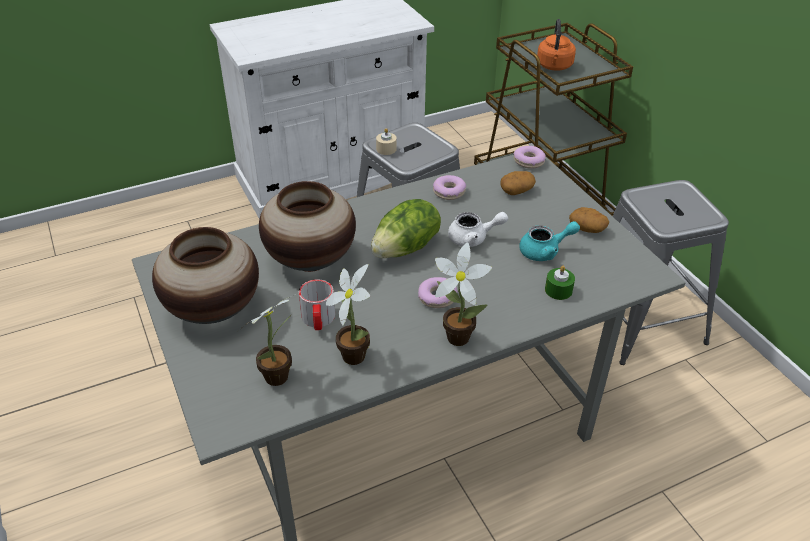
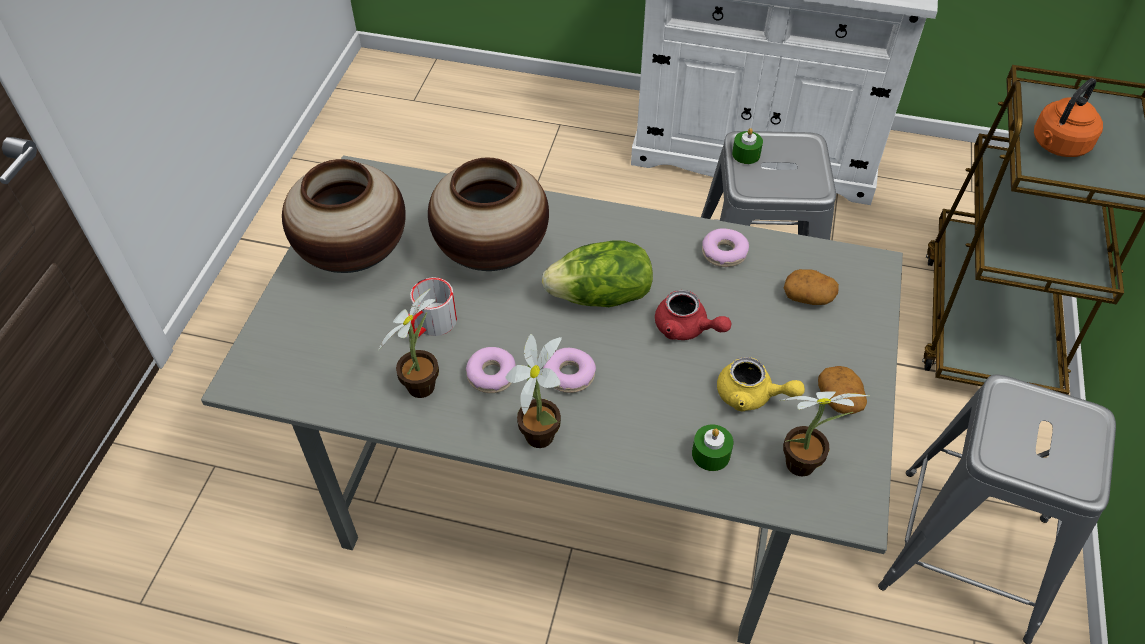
camera: 40 degrees right, 10 degrees up
potted plant [243,294,296,386] -> potted plant moved to [779,391,869,477]
beige candle [376,128,396,155] -> green candle [732,128,763,164]
white teapot [448,212,508,247] -> red teapot [655,290,732,340]
donut [513,146,546,169] -> donut moved to [466,347,516,393]
turquoise teapot [519,221,580,261] -> yellow teapot [717,357,805,412]

